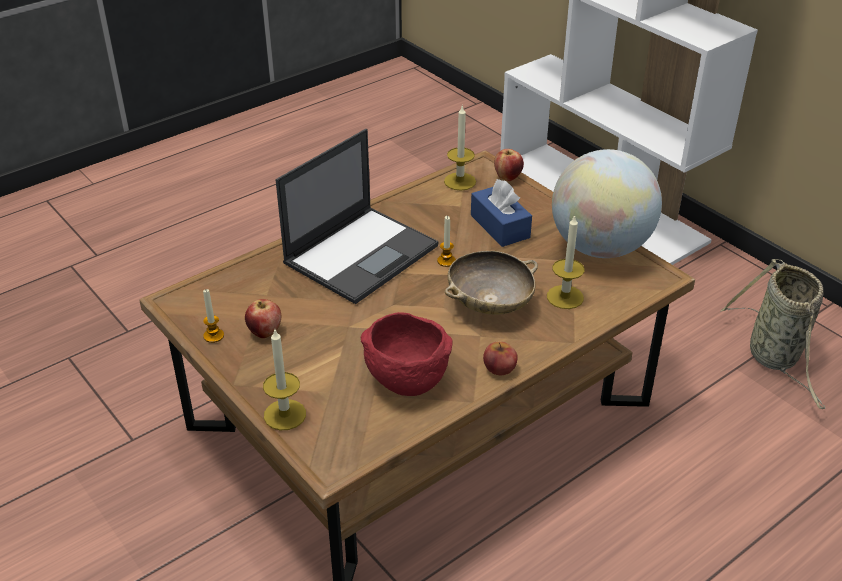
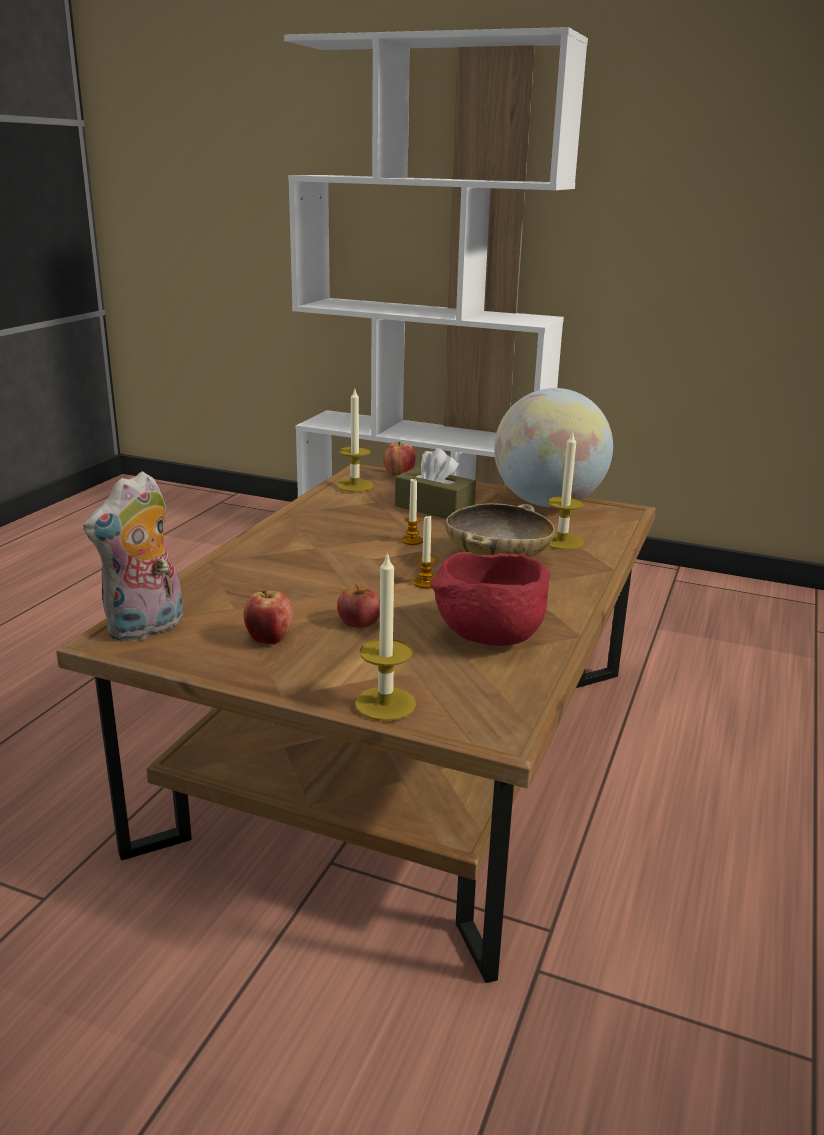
camera: 30 degrees left, 15 degrees down
candle [203,289,224,343] -> candle moved to [413,515,436,588]
laptop [275,129,439,304] -> none
blue tissue box [471,179,532,247] -> brown tissue box [395,448,476,519]
apple [483,341,518,375] -> apple moved to [337,584,380,628]
basket [720,259,825,409] -> none
none -> plush toy [83,471,183,642]

